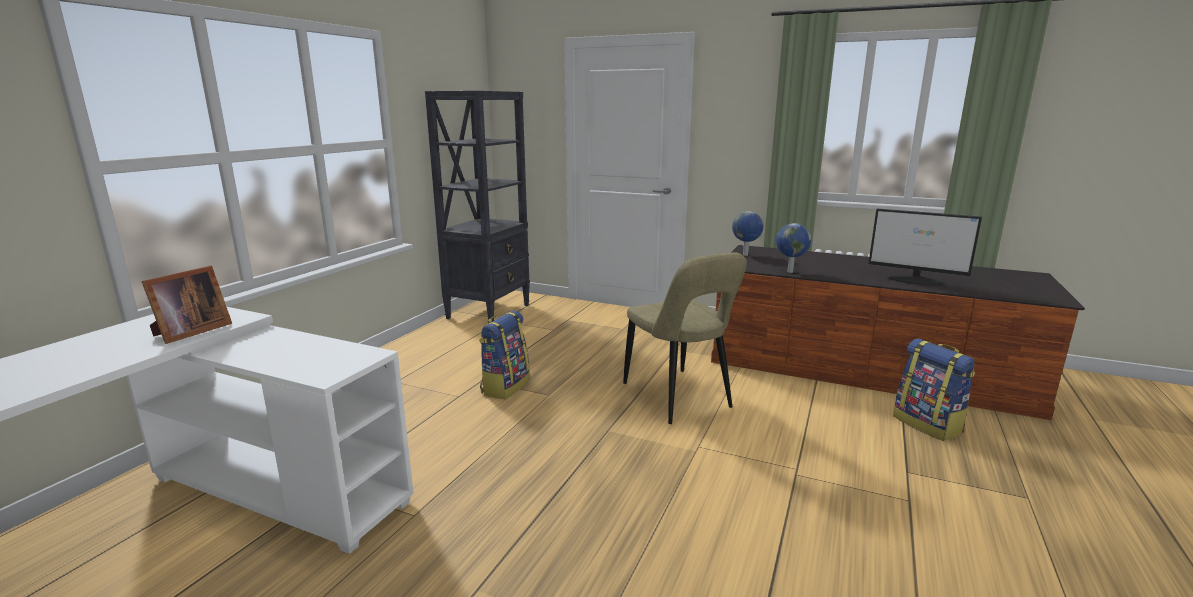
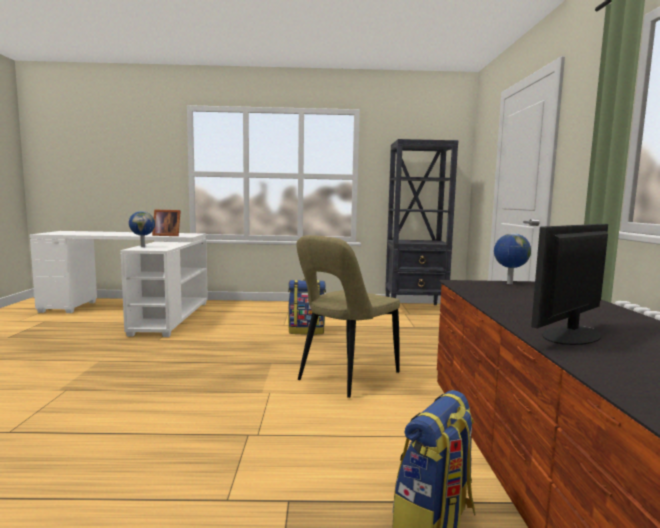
camera: 65 degrees right, 10 degrees down
globe [776,223,812,273] -> globe moved to [129,211,155,247]
monitor [868,209,982,285] -> monitor turned 45 degrees clockwise [531,224,608,345]

